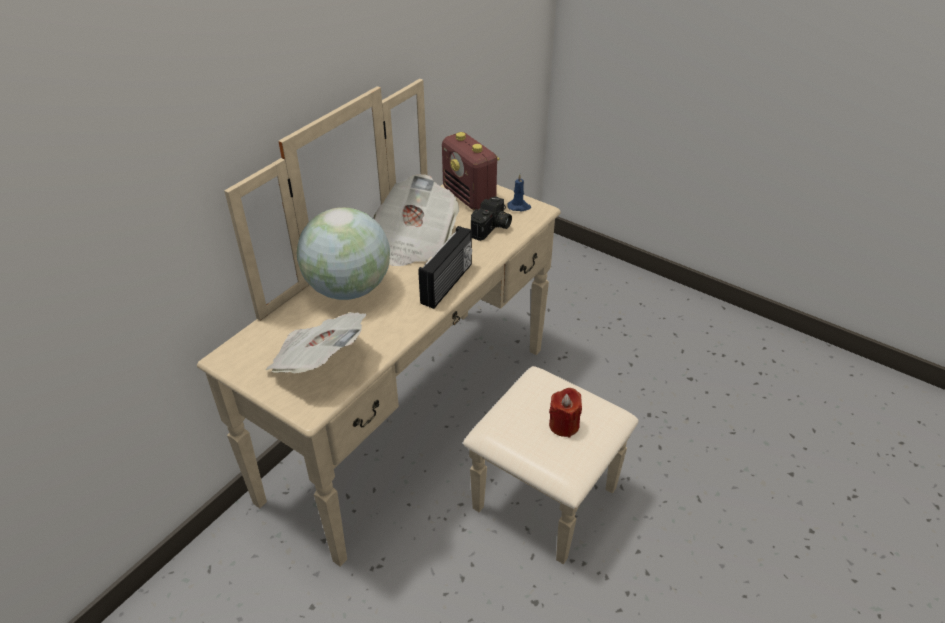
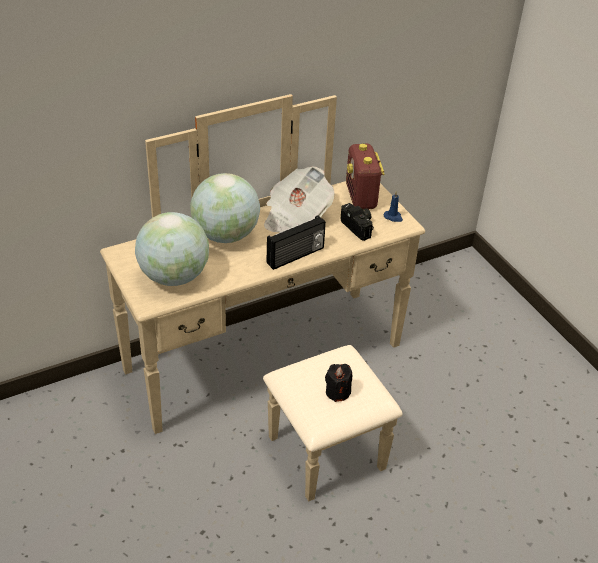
camera: 25 degrees right, 0 degrees up
newspaper [266,312,366,374] -> globe [135,212,209,286]
camera [471,196,512,241] -> camera turned 90 degrees counterclockwise [340,203,374,241]
red candle [549,388,582,437] -> black candle [325,364,352,402]

